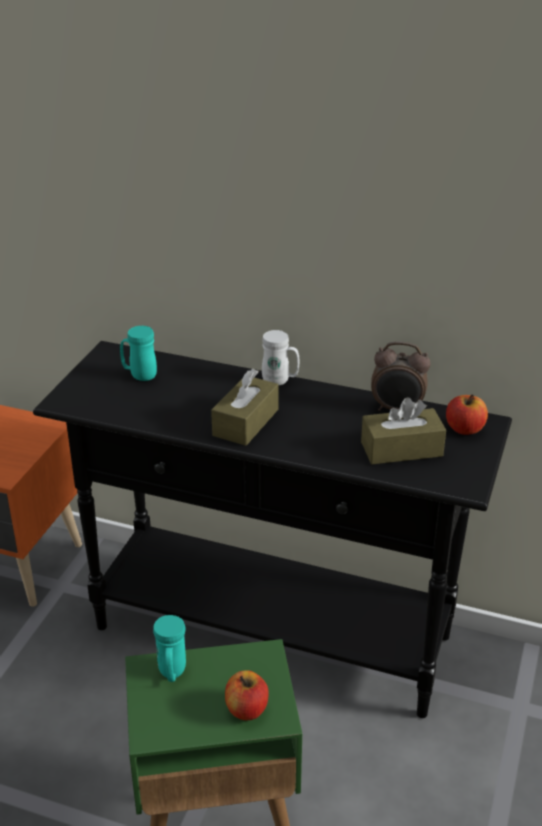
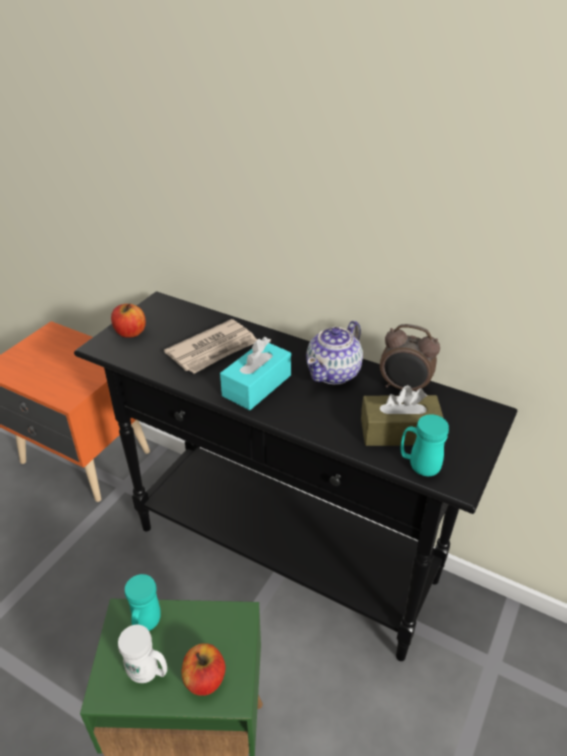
camera: 10 degrees right, 5 degrees up
turquoise mug [120,326,157,381] -> turquoise mug moved to [401,414,449,476]
brown tissue box [211,369,279,446] -> turquoise tissue box [220,337,291,410]
white mug [262,330,299,385] -> white mug moved to [118,625,167,683]
apple [446,394,488,435] -> apple moved to [111,303,146,338]
none -> newspaper [164,319,257,374]
none -> teapot [306,321,363,385]

